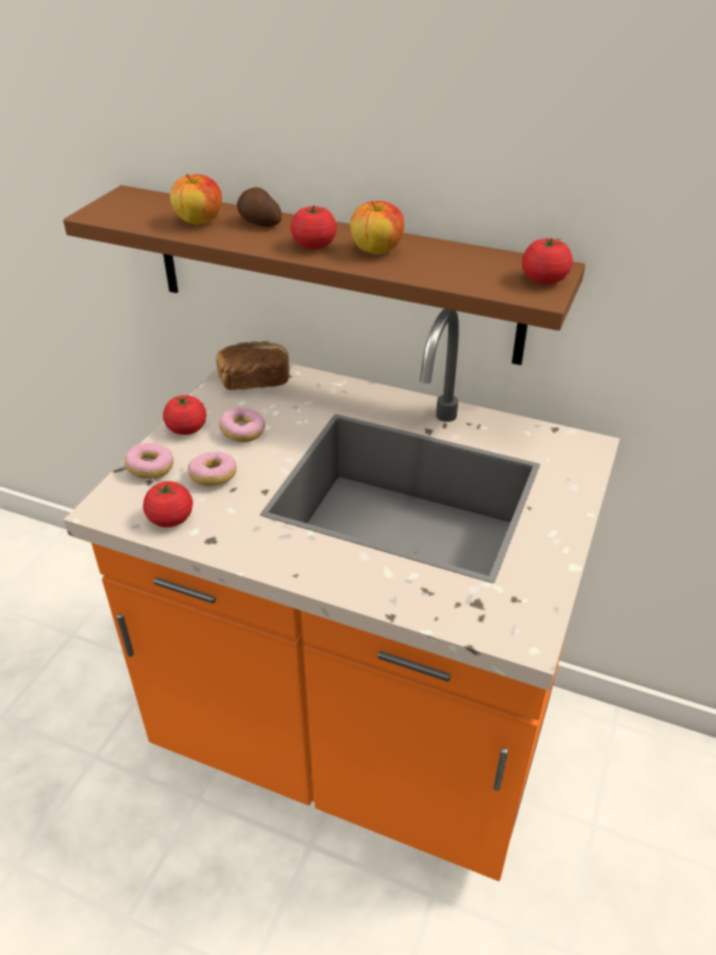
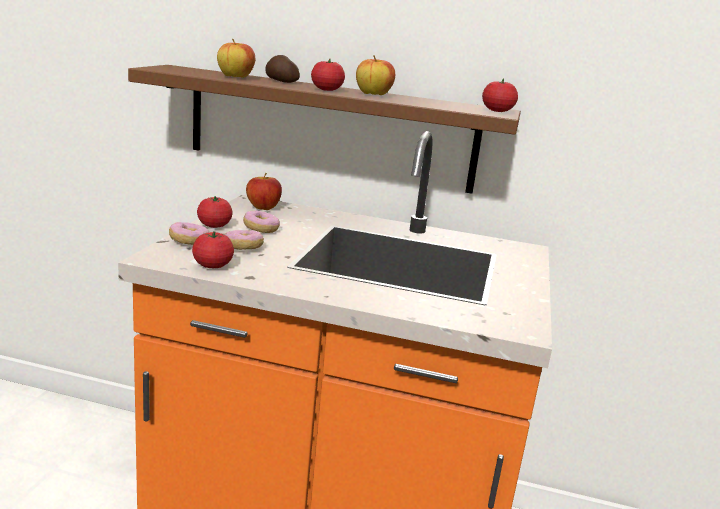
camera: 10 degrees left, 20 degrees down
bread [216,341,289,390] -> apple [246,173,282,210]

